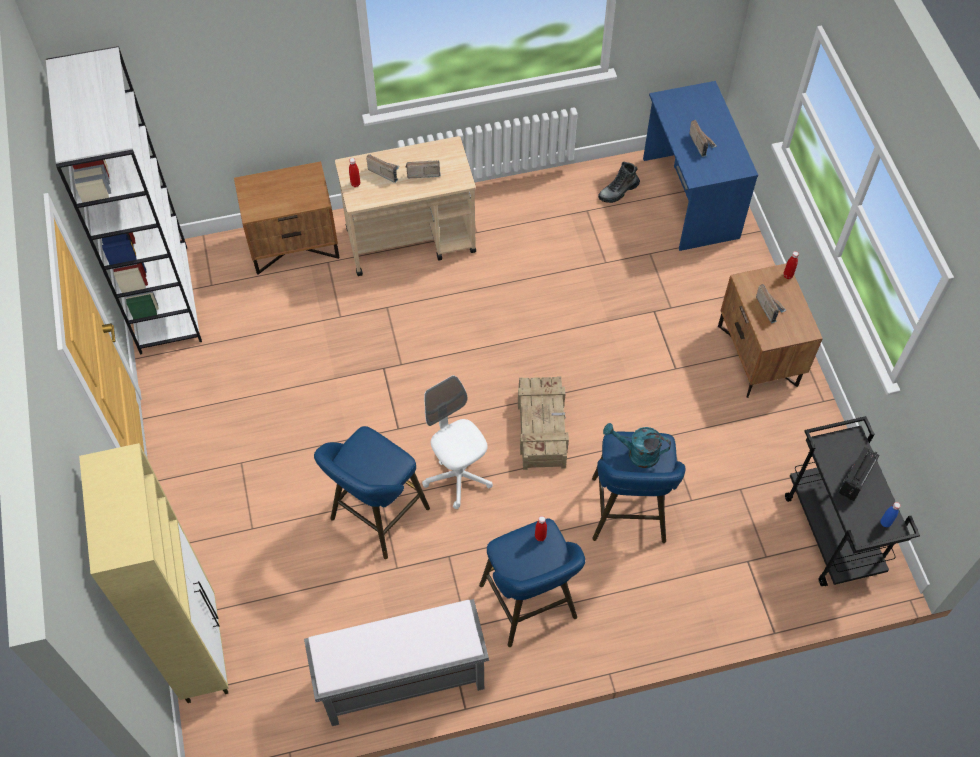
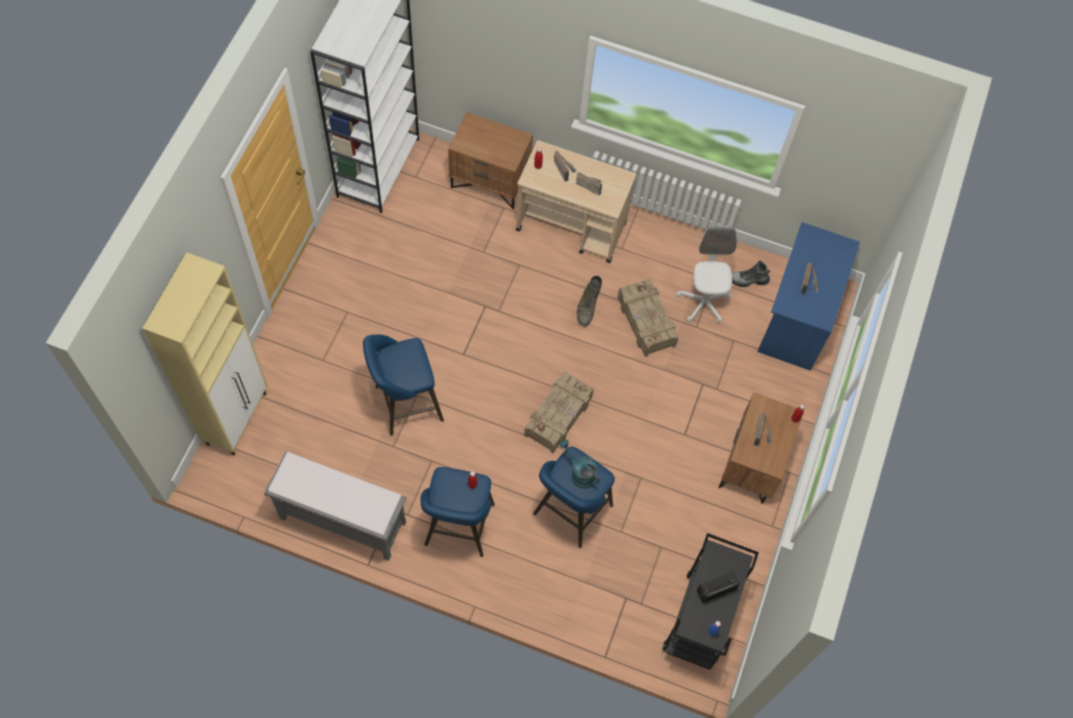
camera: 30 degrees right, 5 degrees up
white office chair [422,375,493,509] -> white office chair moved to [676,226,737,323]
none -> green boot [577,275,602,327]
none -> crate [617,278,679,357]

